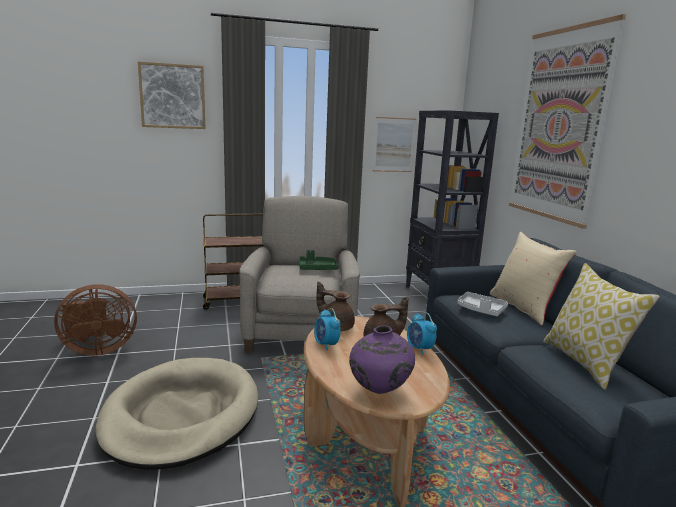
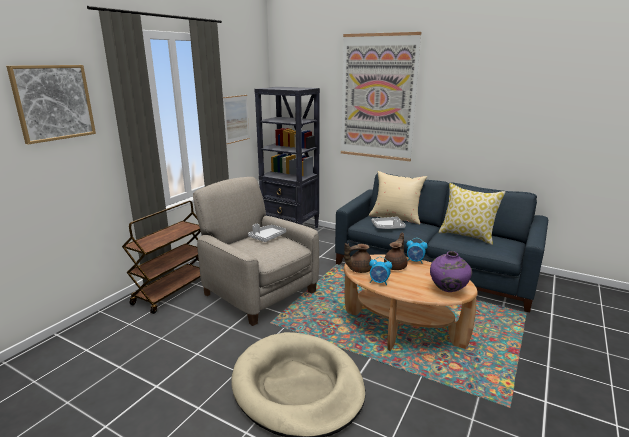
camera: 45 degrees left, 5 degrees up
brown fan [54,284,137,356] -> none
green tray [299,250,338,270] -> grey tray [248,223,286,242]

